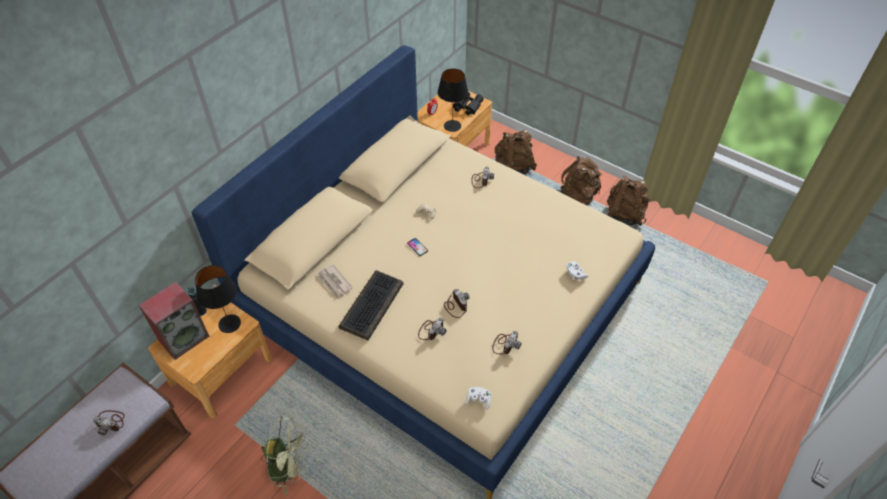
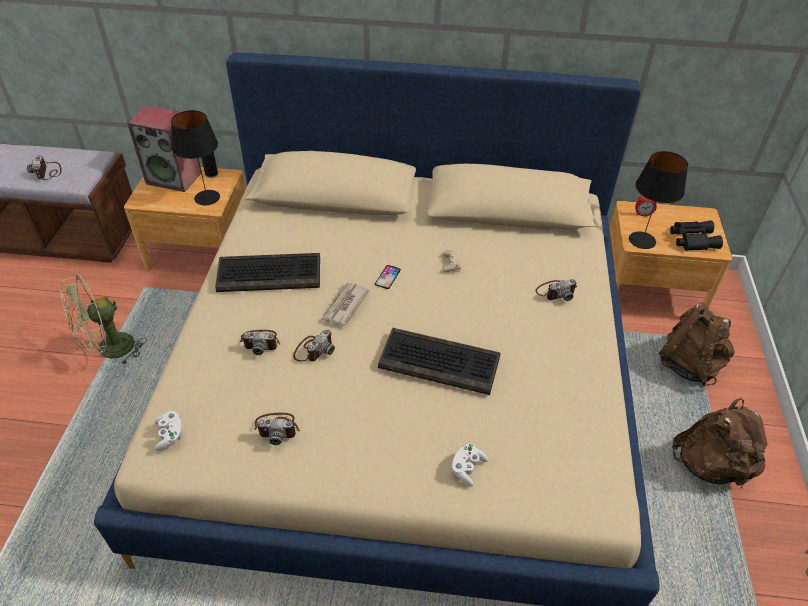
camera: 60 degrees right, 5 degrees down
green fan [261,415,309,495] -> green fan turned 75 degrees clockwise [60,275,147,365]
newspaper [317,264,353,299] -> newspaper moved to [321,283,370,326]
brown backpack [607,176,650,226] -> none
none -> keyboard [378,328,501,395]

